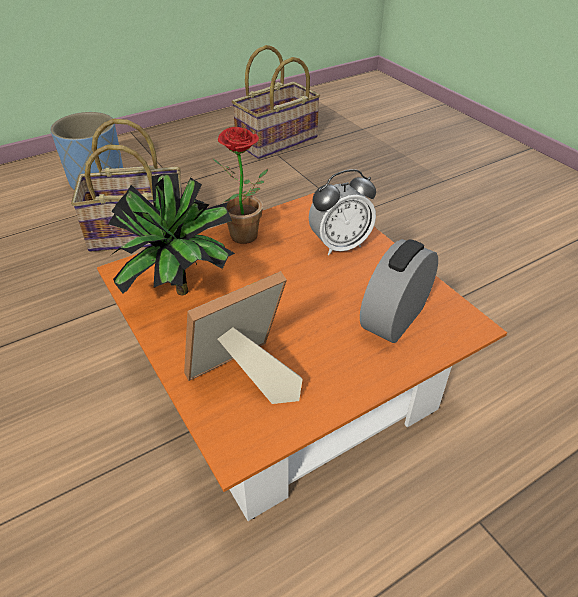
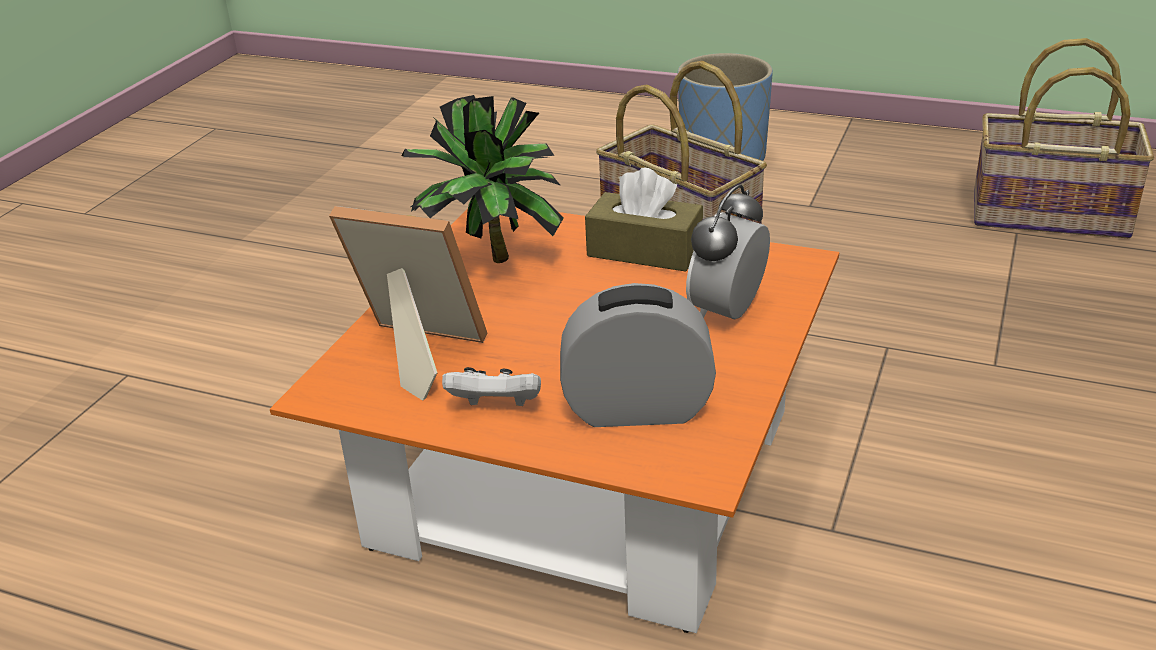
camera: 55 degrees right, 10 degrees down
potted plant [213,127,268,244] -> brown tissue box [585,168,703,272]
alarm clock [309,169,376,255] -> alarm clock turned 90 degrees clockwise [686,184,770,319]
none -> white game controller [442,367,541,406]

